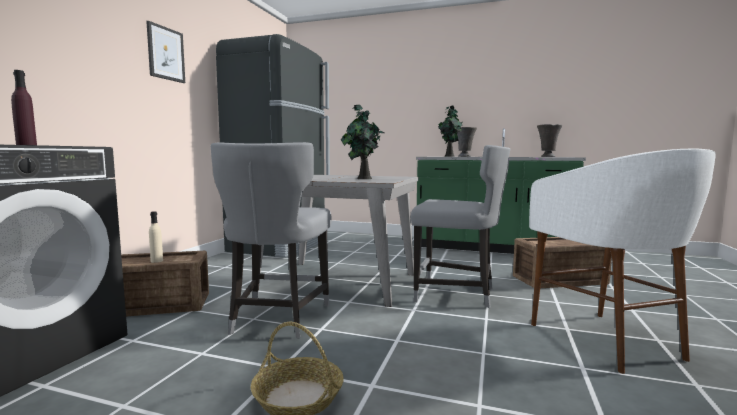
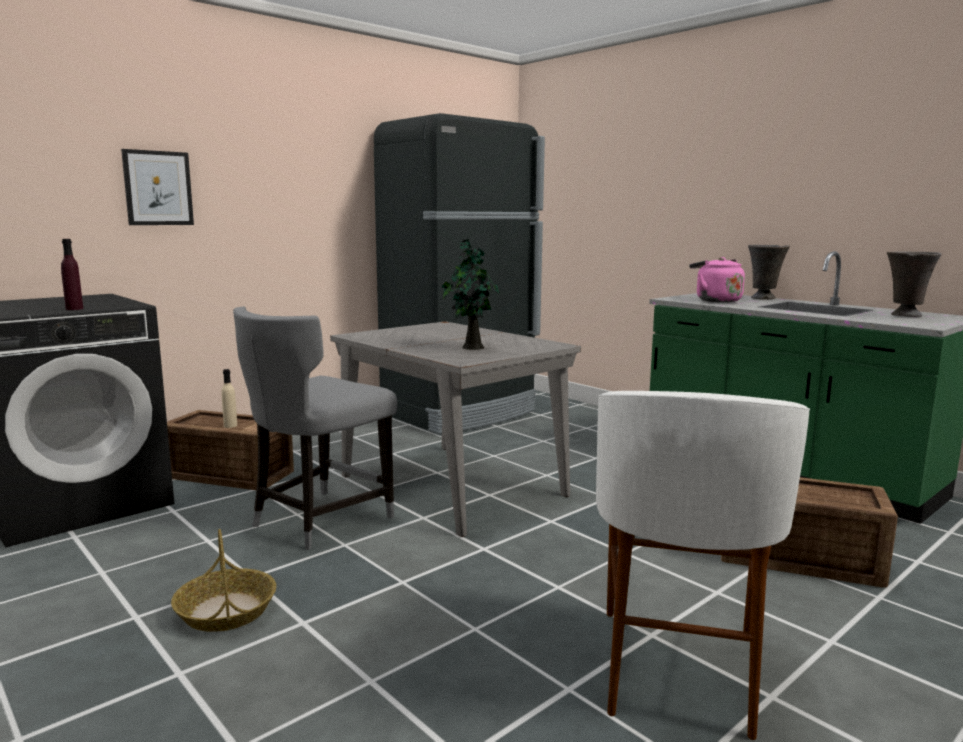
camera: 30 degrees right, 5 degrees up
picture [146,21,185,83] -> picture moved to [121,149,194,225]
grey chair [411,145,510,308] -> none
potted plant [437,105,462,157] -> pink kettle [689,257,745,302]

